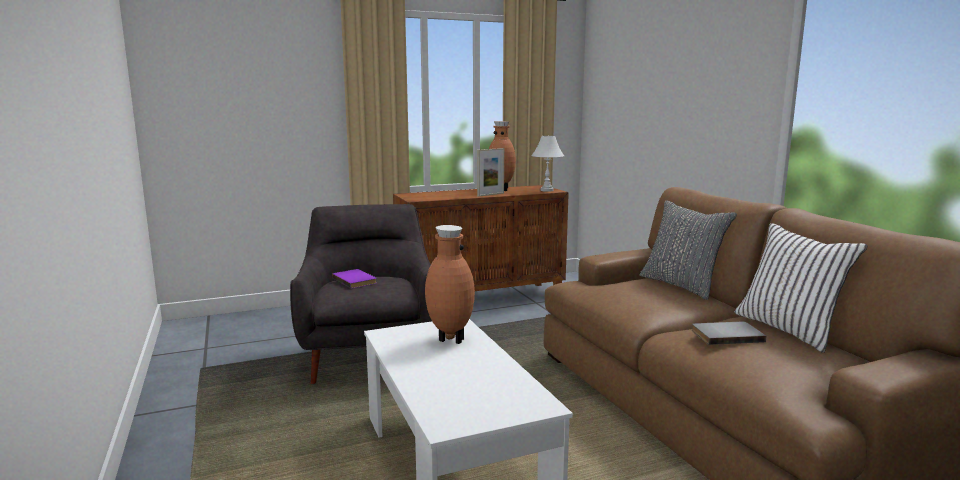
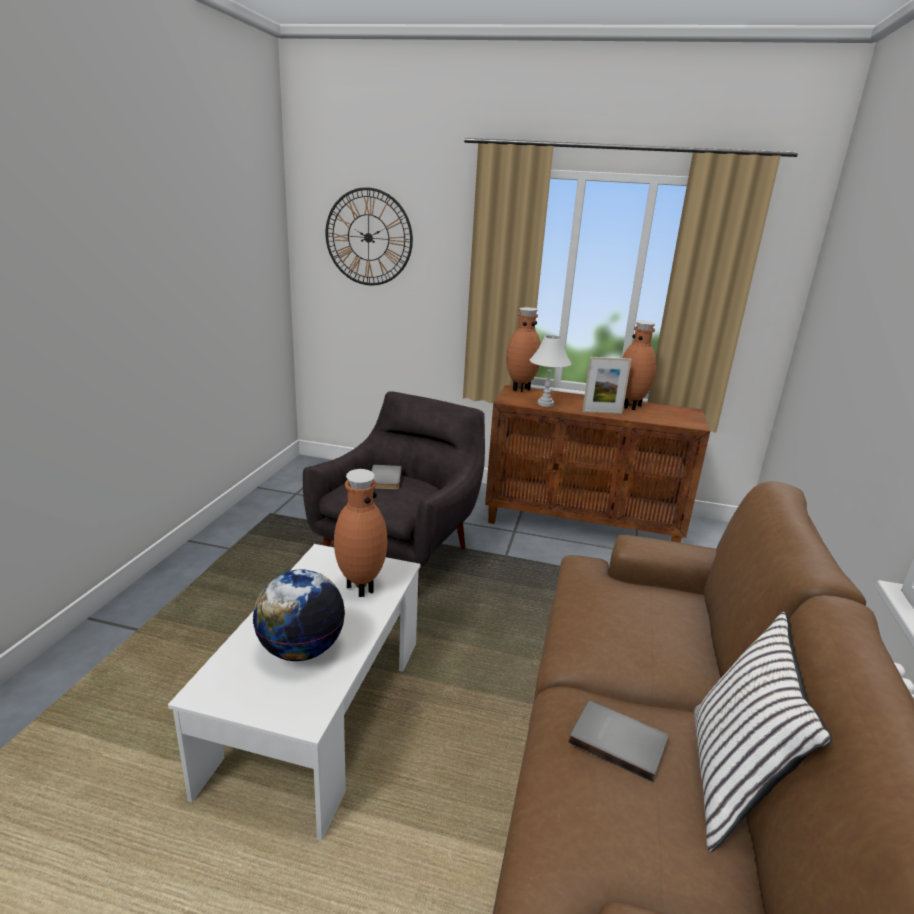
camera: 35 degrees right, 10 degrees up
purple book [332,269,377,289] -> grey book [371,465,402,489]
white table lamp [531,136,564,192] -> white table lamp moved to [530,335,572,407]
grey pillow [640,200,737,300] -> none
none -> globe [253,569,345,661]
none -> wall clock [326,187,413,286]
none -> brown vase [506,307,541,392]

